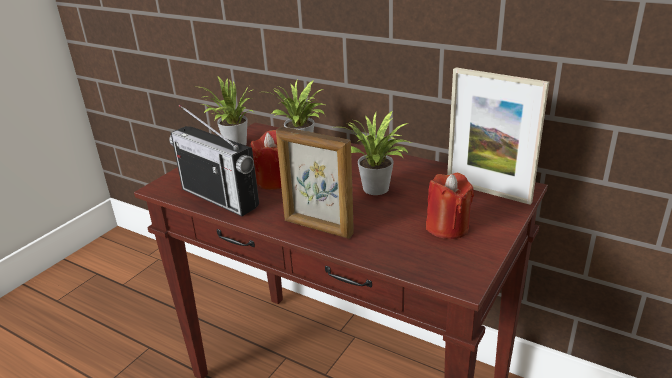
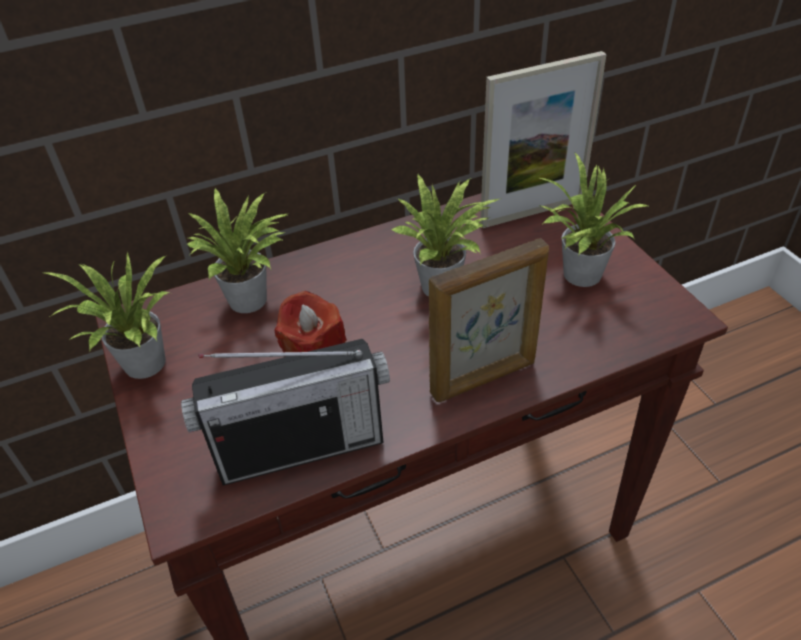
camera: 55 degrees left, 15 degrees up
red candle [426,173,474,239] -> potted plant [539,153,650,287]

